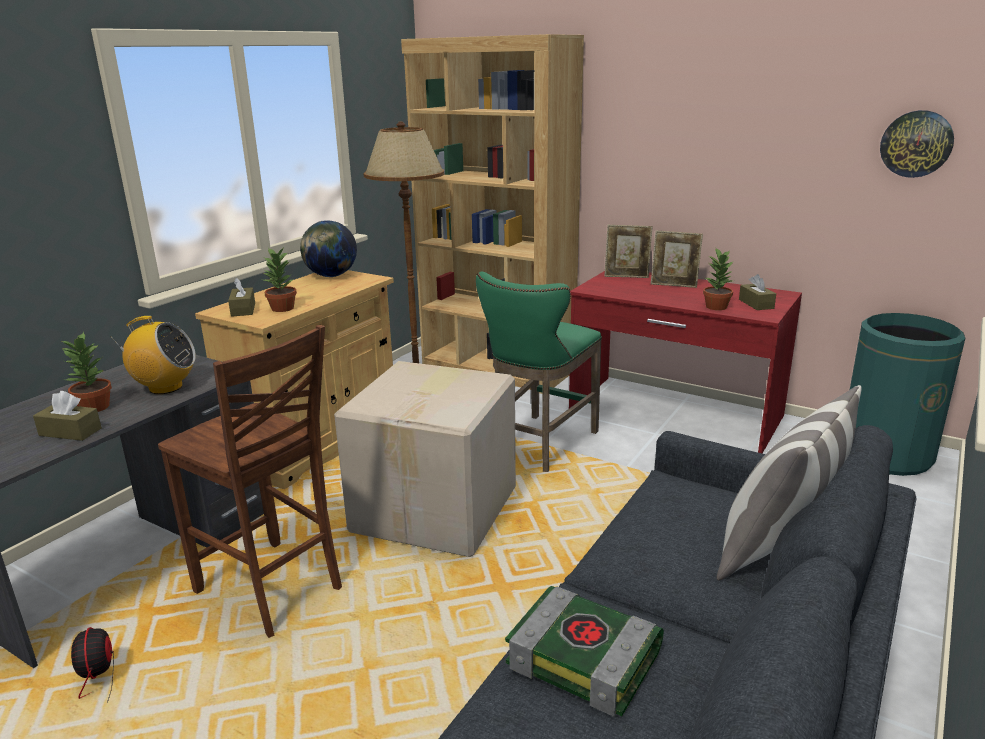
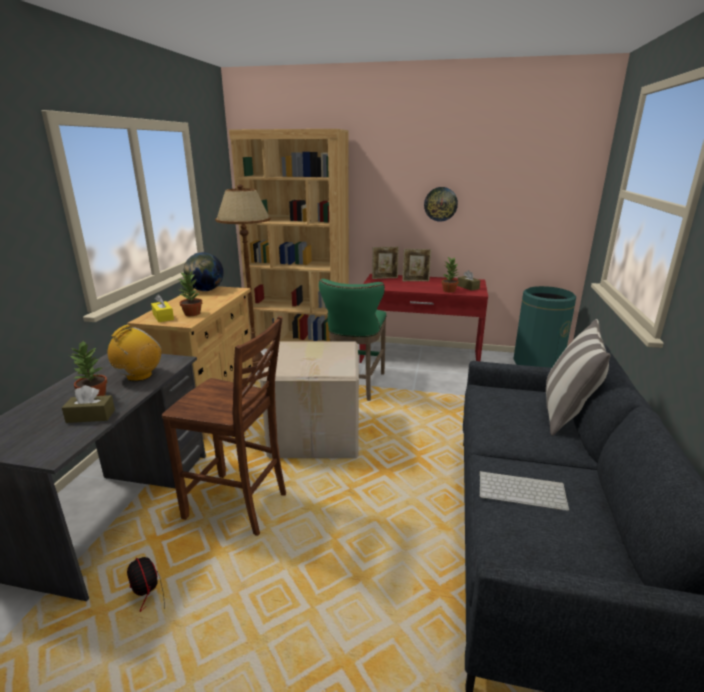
camera: 20 degrees left, 0 degrees up
radio [110,316,196,394] -> radio turned 45 degrees counterclockwise [108,325,162,381]
brown tissue box [228,278,255,317] -> yellow tissue box [151,294,174,322]
book [505,586,664,717] -> keyboard [479,471,569,511]
wall clock [880,110,954,178] -> wall clock moved to [424,187,458,221]

